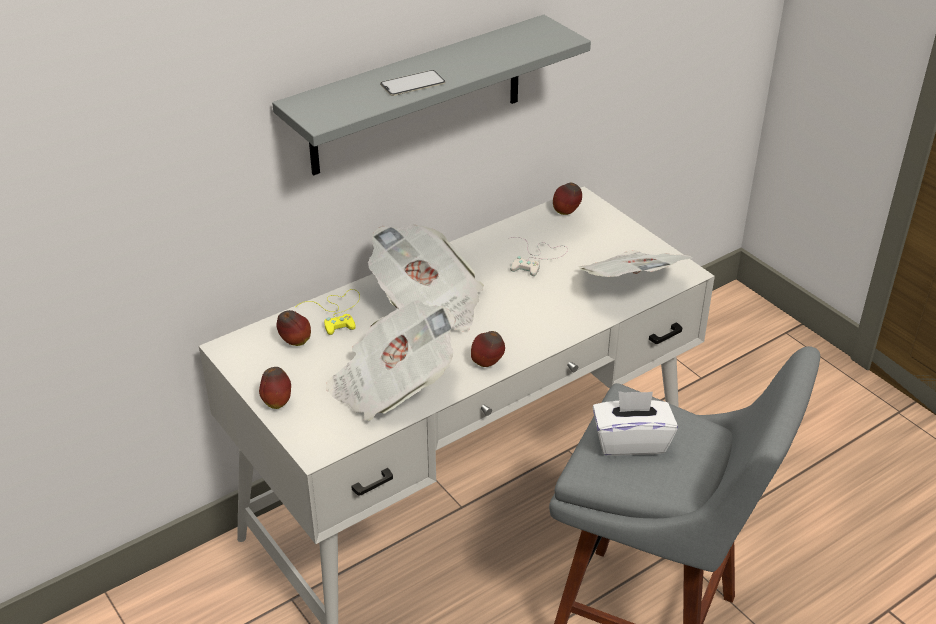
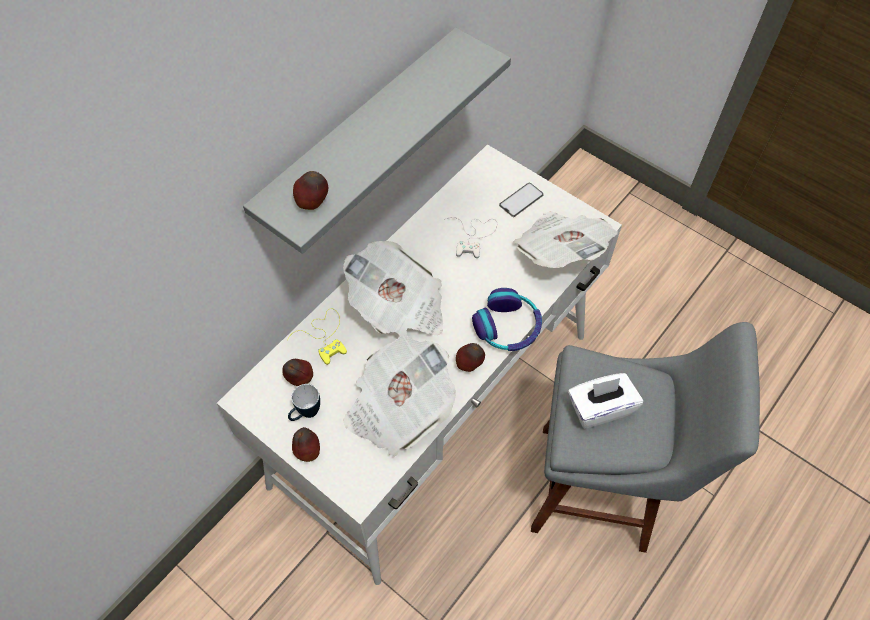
camera: 15 degrees left, 20 degrees up
phone [380,70,445,96] -> phone moved to [499,183,544,217]
apple [553,183,582,215] -> apple moved to [293,171,328,210]
none -> mug [288,384,320,421]
none -> headphones [472,288,542,351]

